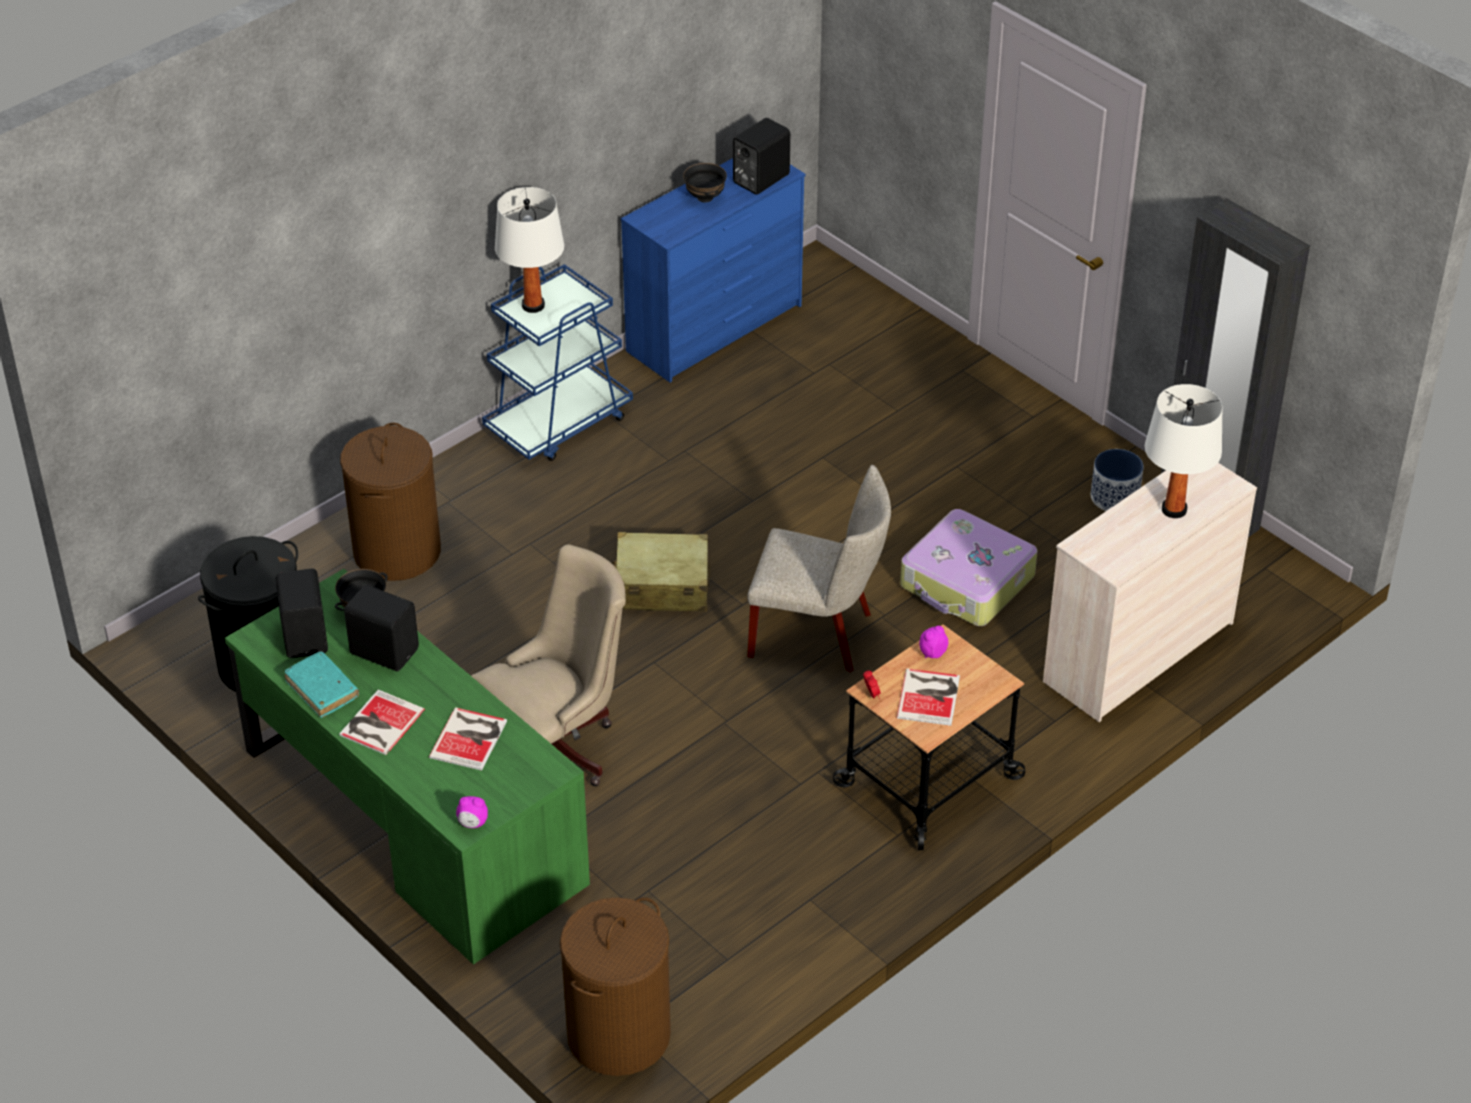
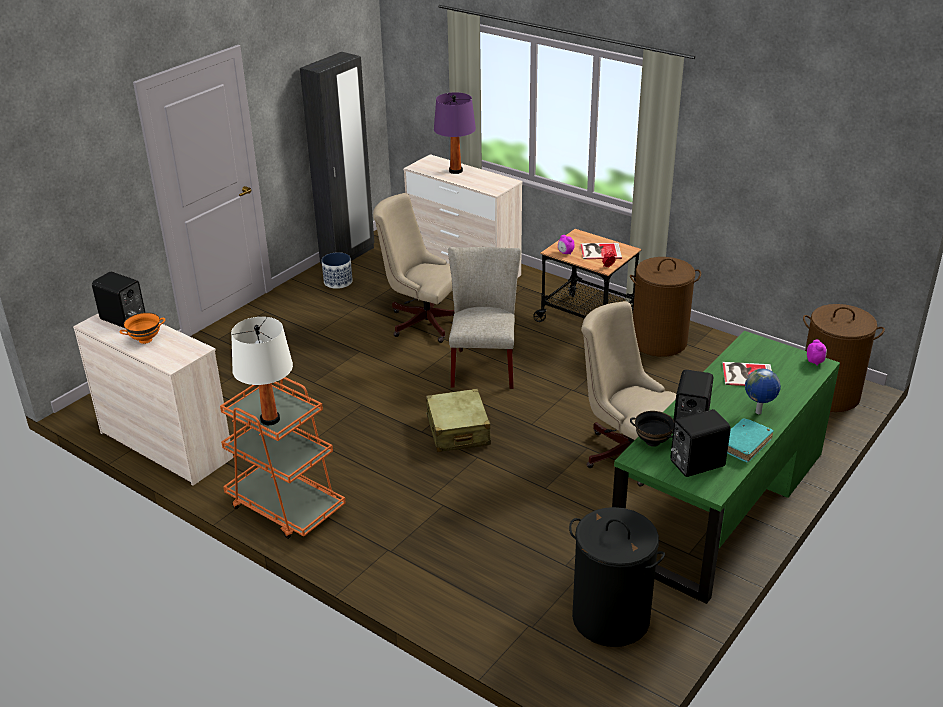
camera: 100 degrees left, 10 degrees down
book [339,689,425,755] -> globe [745,369,781,414]
brown laundry basket [340,422,441,581] -> brown laundry basket moved to [630,257,701,357]
blue cart [482,264,633,461] -> orange cart [220,377,346,539]
blue dresser [621,158,805,383] -> beige dresser [73,314,233,486]
black bowl [683,163,727,202] -> orange bowl [119,312,165,344]
suitcase [900,509,1037,626] -> beige office chair [373,193,454,343]
white table lamp [1145,384,1223,518] -> purple table lamp [434,92,476,174]

